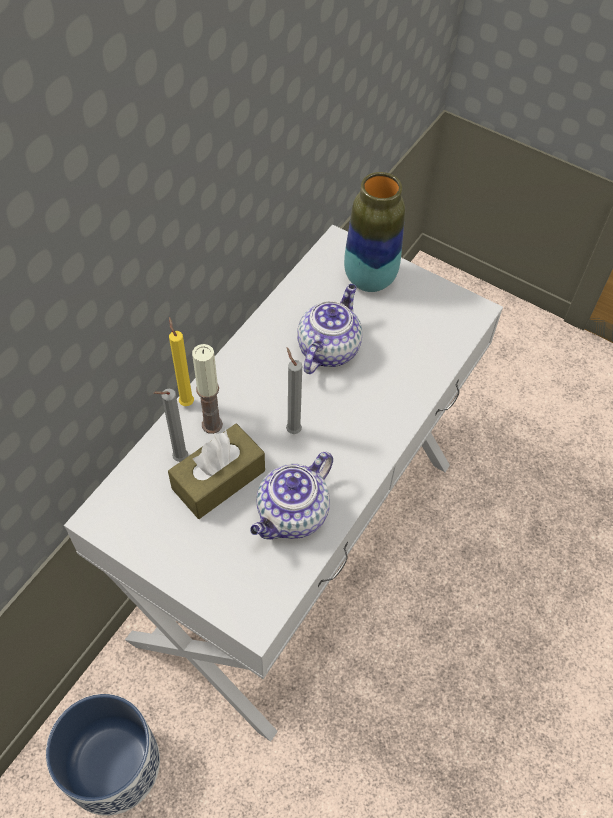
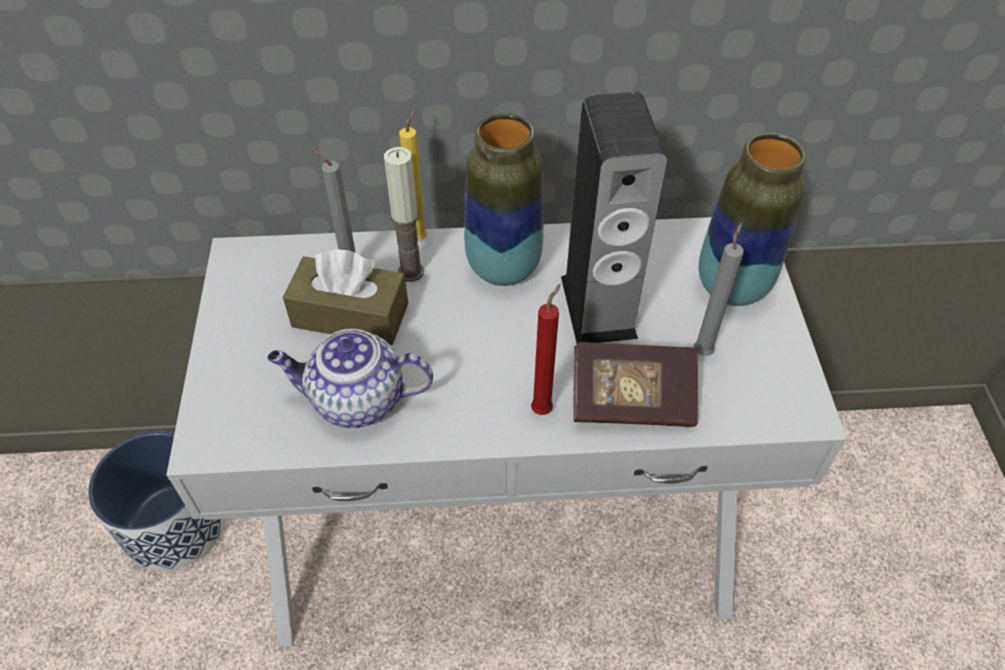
camera: 55 degrees right, 5 degrees down
grey candle [286,348,302,434] -> grey candle moved to [694,222,744,356]
teapot [297,284,362,374] -> speaker [561,92,667,345]
none -> vase [464,113,543,286]
none -> red candle [531,284,561,415]
none -> book [573,342,698,427]

